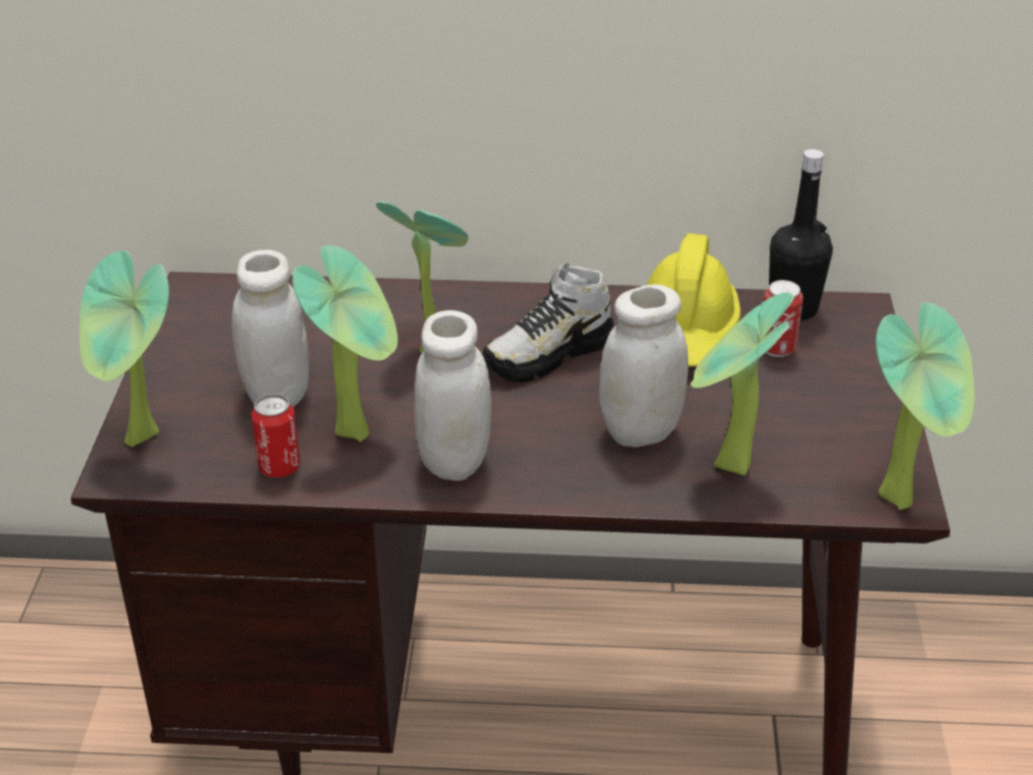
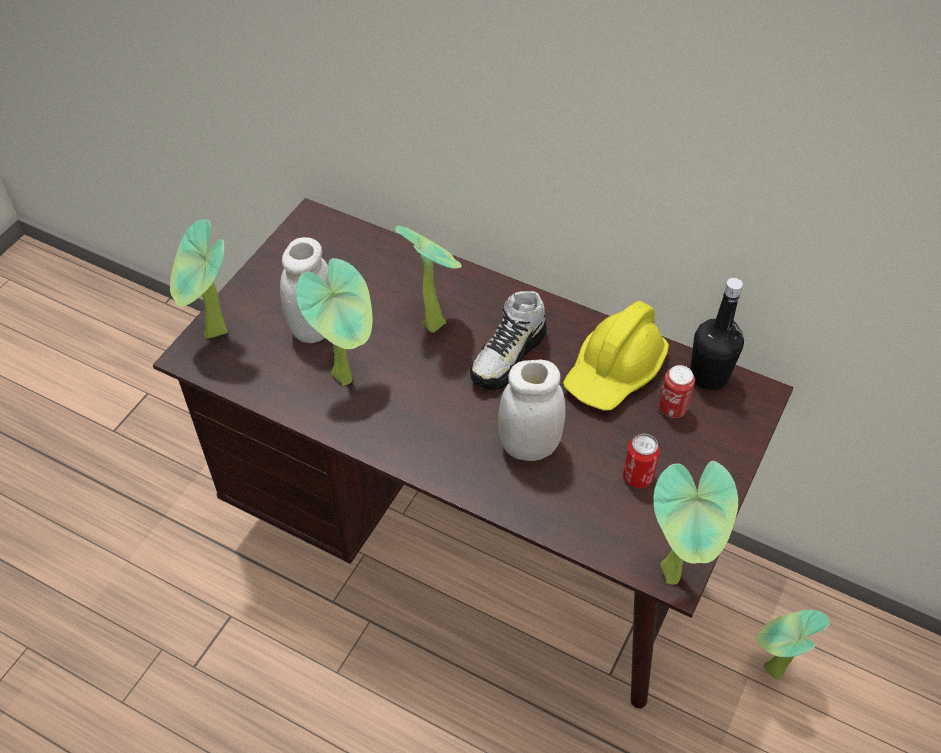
camera: 25 degrees right, 15 degrees up
can [251,394,300,478] -> can moved to [623,433,660,488]
white jar [414,310,491,481] -> none
shoe [483,263,615,383] -> shoe turned 45 degrees counterclockwise [470,291,547,391]
potted plant [691,292,794,475] -> potted plant moved to [756,610,829,680]

